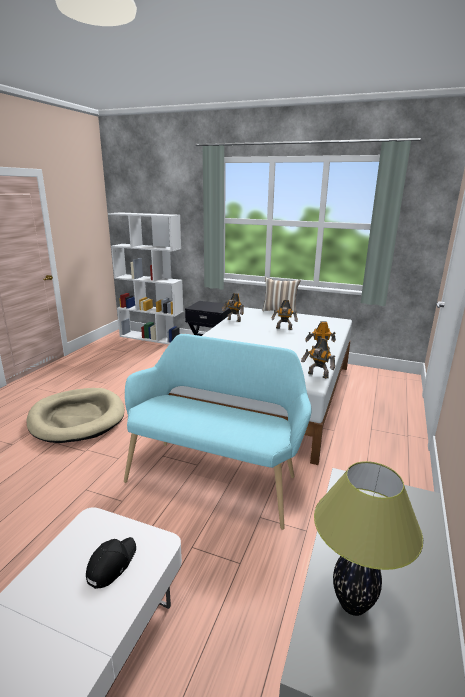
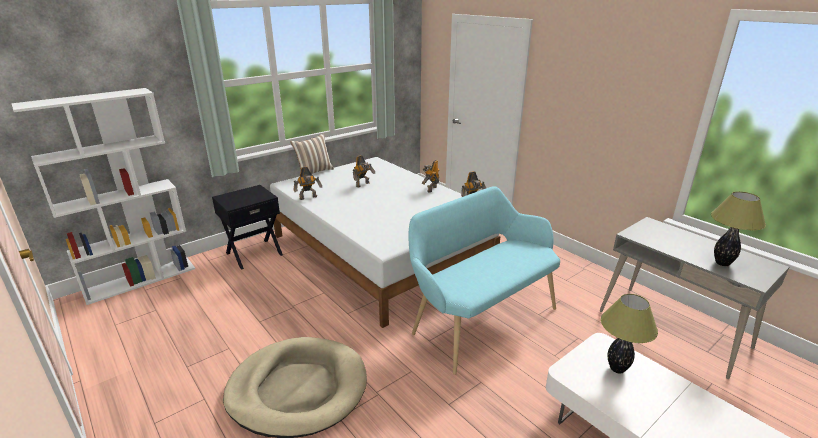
camera: 60 degrees left, 5 degrees up
black cap [86,537,136,589] -> table lamp [601,294,658,374]

